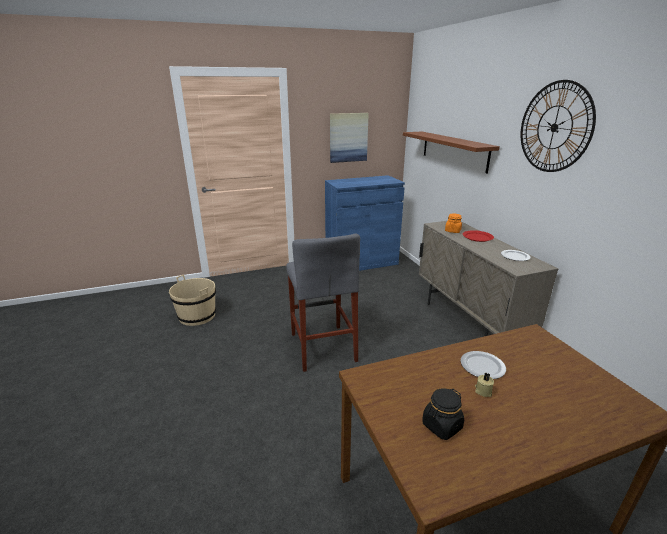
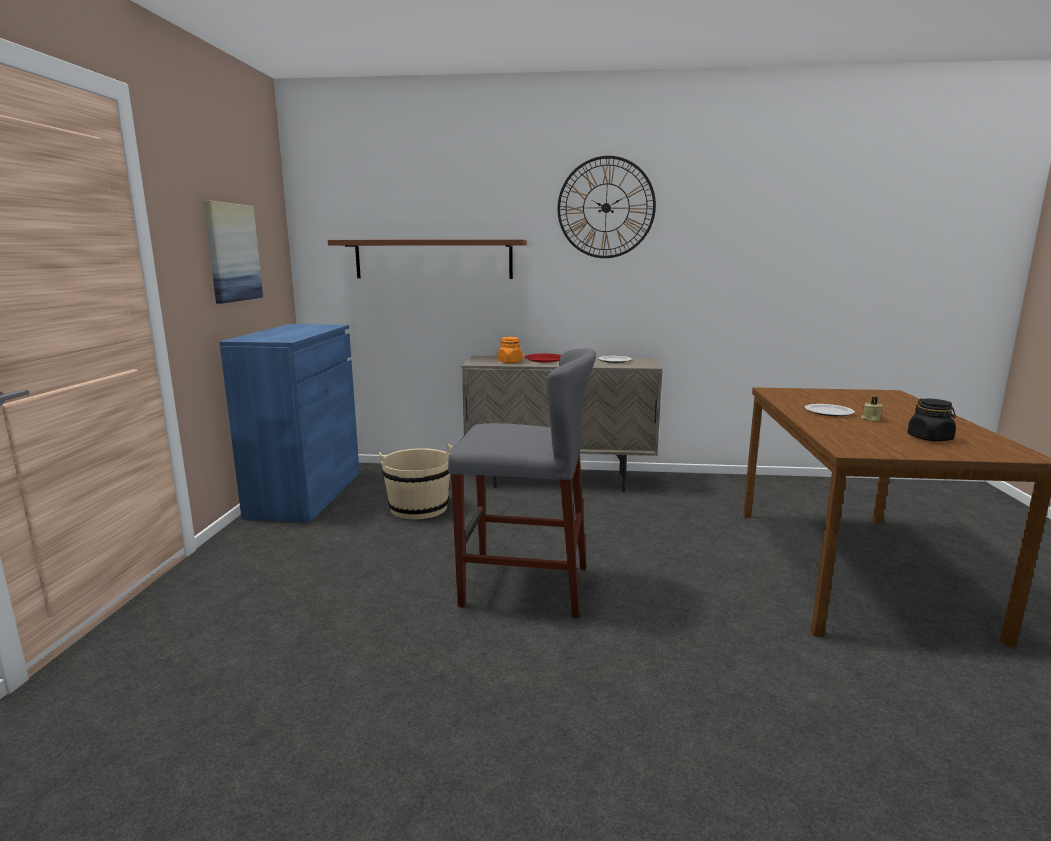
camera: 65 degrees left, 10 degrees down
beige bucket [169,275,216,326] -> beige bucket moved to [379,444,452,520]

